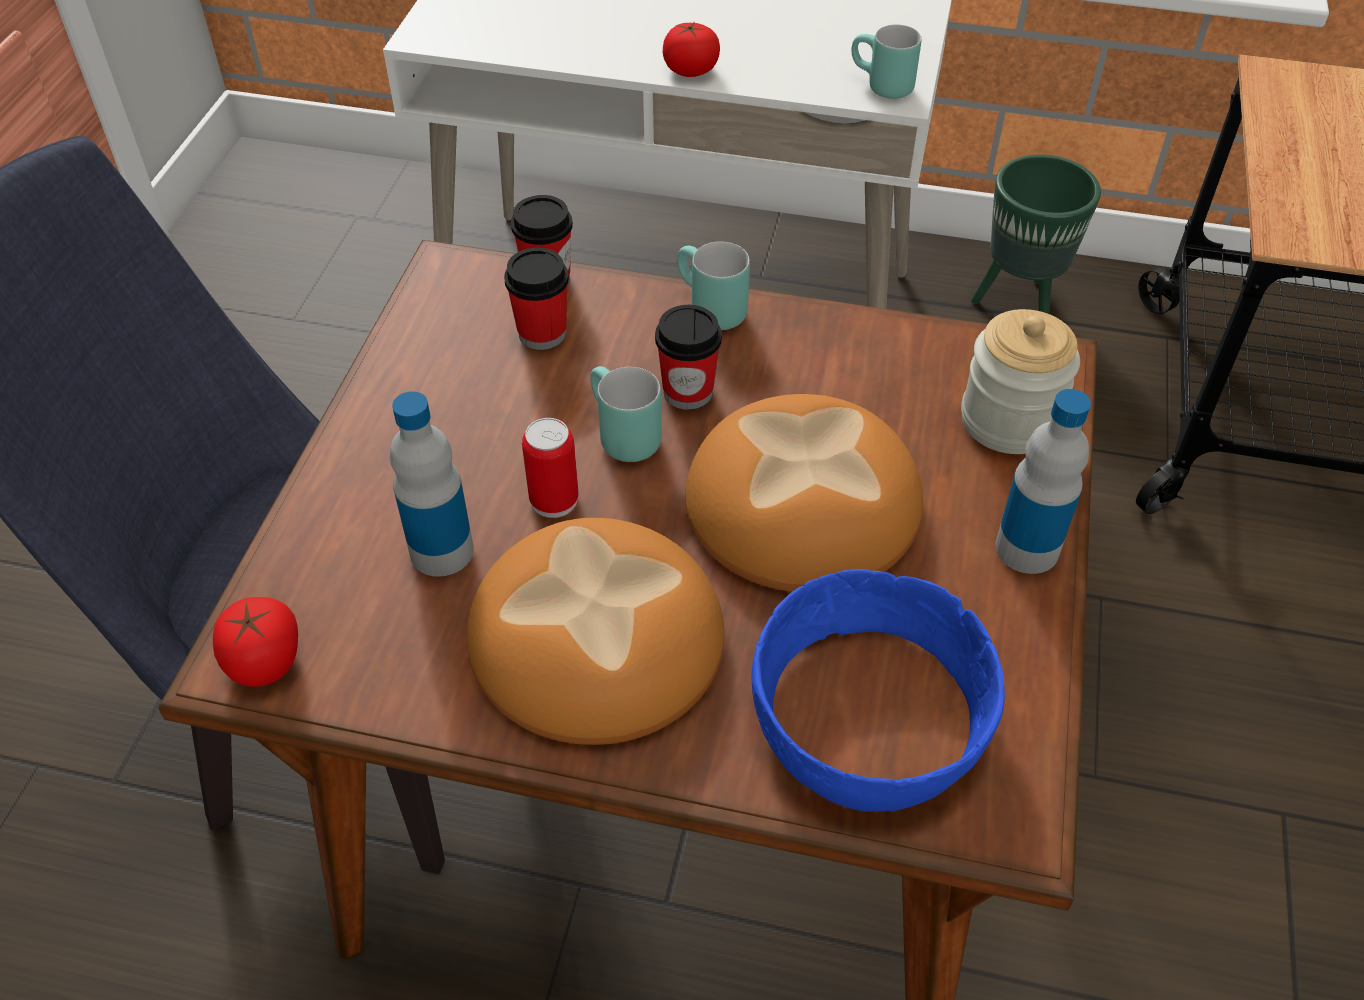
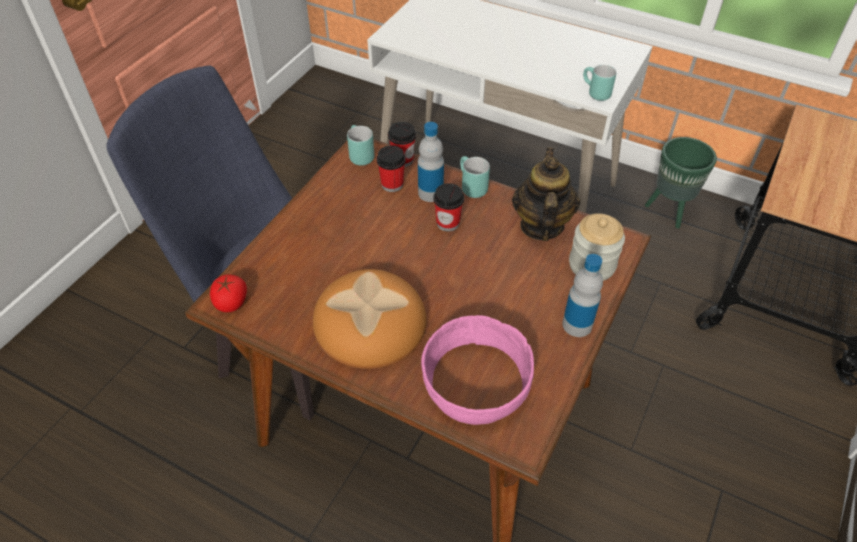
camera: 15 degrees right, 0 degrees up
bottle [390,391,474,577] -> bottle moved to [418,122,444,202]
can [522,418,579,518] -> none
turquoise mug [590,366,662,462] -> turquoise mug moved to [347,125,374,166]
tomato [663,22,720,77] -> none
bread [685,394,923,592] -> none
blue bowl [751,569,1005,812] -> pink bowl [421,315,534,425]
none -> teapot [512,147,580,241]

